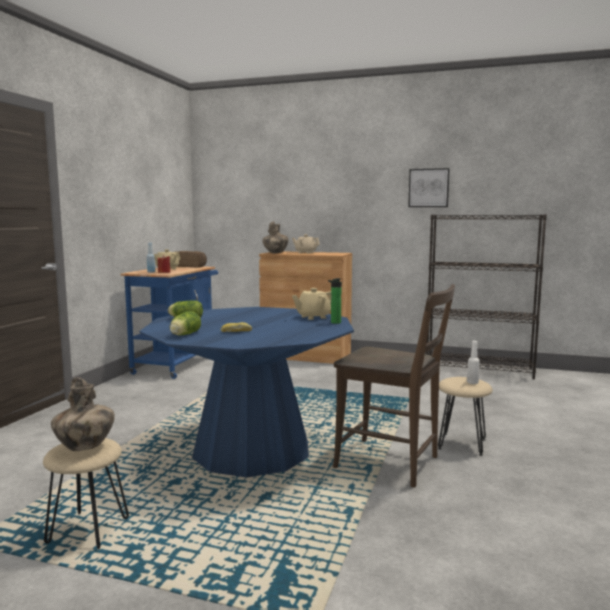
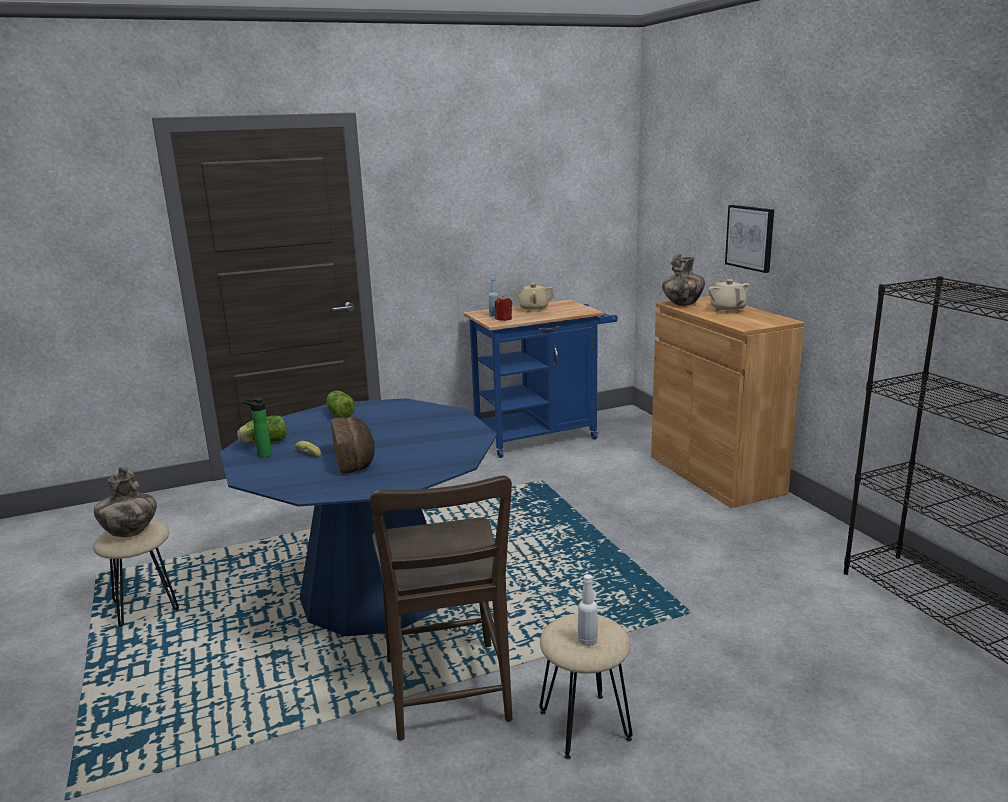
camera: 50 degrees right, 10 degrees up
bread [176,251,207,267] -> bread moved to [331,417,375,474]
beige teapot [292,288,332,320] -> none
bottle [328,278,342,324] -> bottle moved to [243,398,272,458]
picture [408,168,450,207] -> picture moved to [725,205,774,273]

